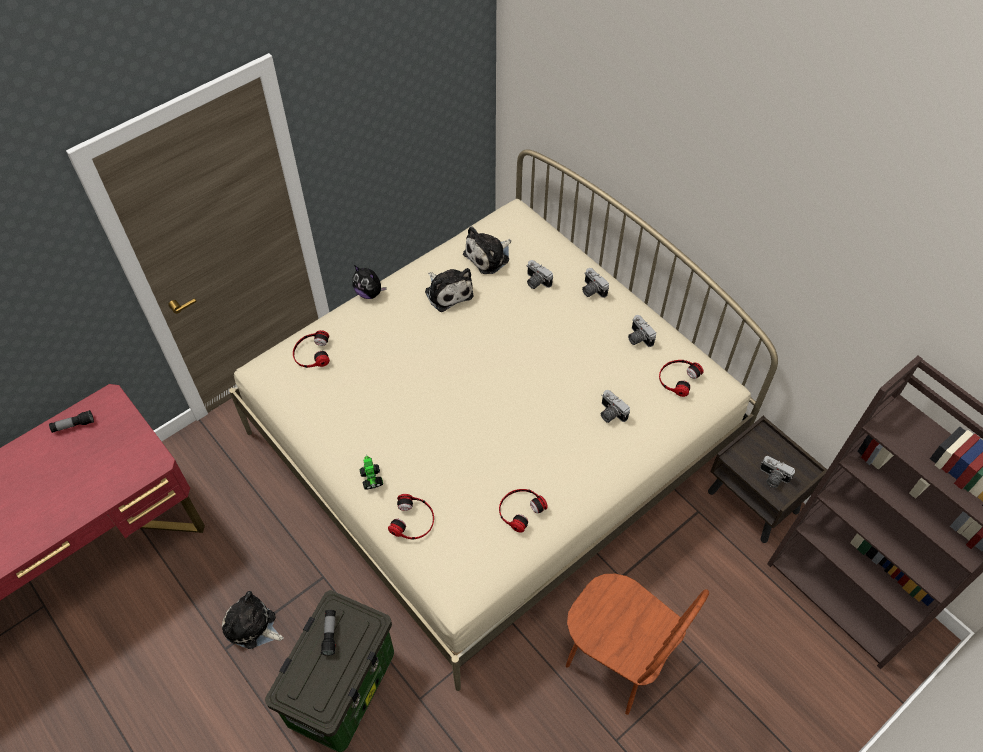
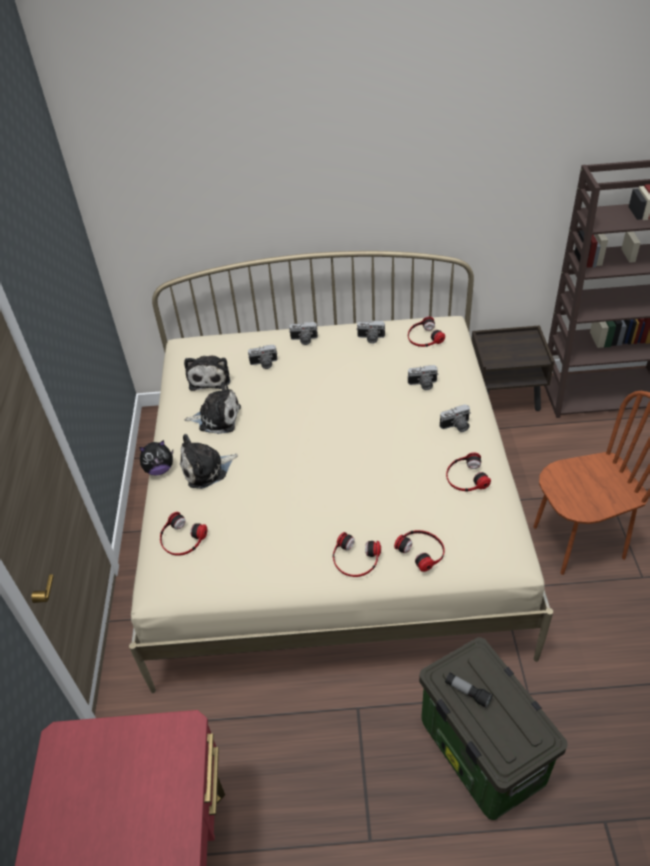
camera: 50 degrees left, 10 degrees down
flashlight [49,410,94,433] -> none
plush toy [222,591,284,649] -> plush toy moved to [180,434,238,489]
toy robot [360,455,383,490] -> headphones [333,532,381,577]
camera [760,456,795,488] -> camera moved to [440,404,471,432]

